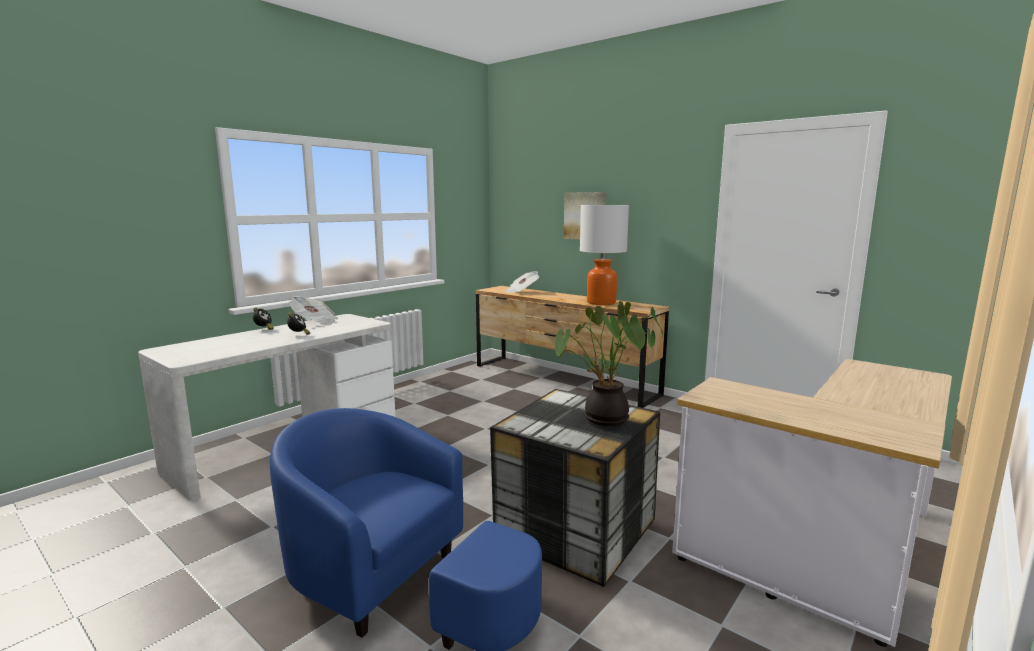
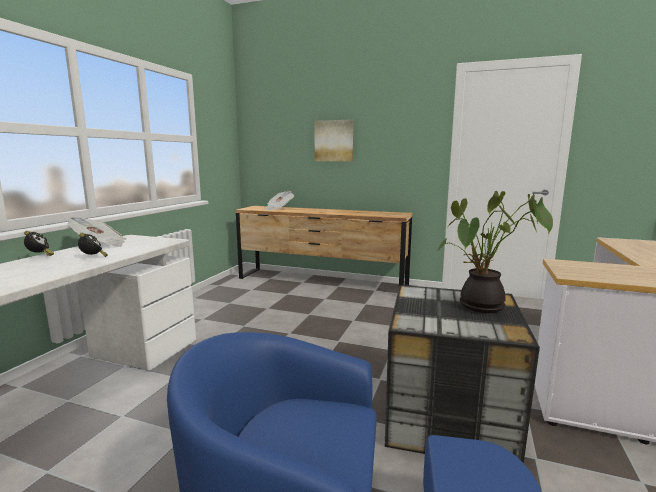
camera: 20 degrees left, 0 degrees up
table lamp [580,205,629,305] -> none

